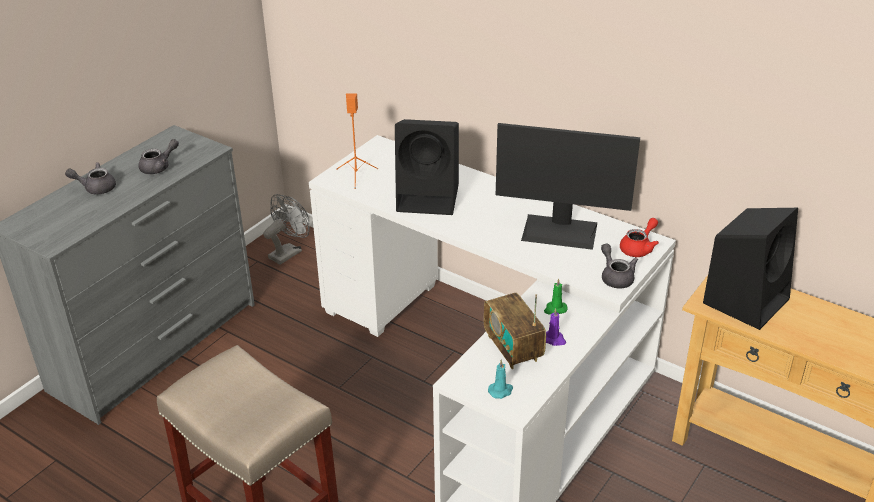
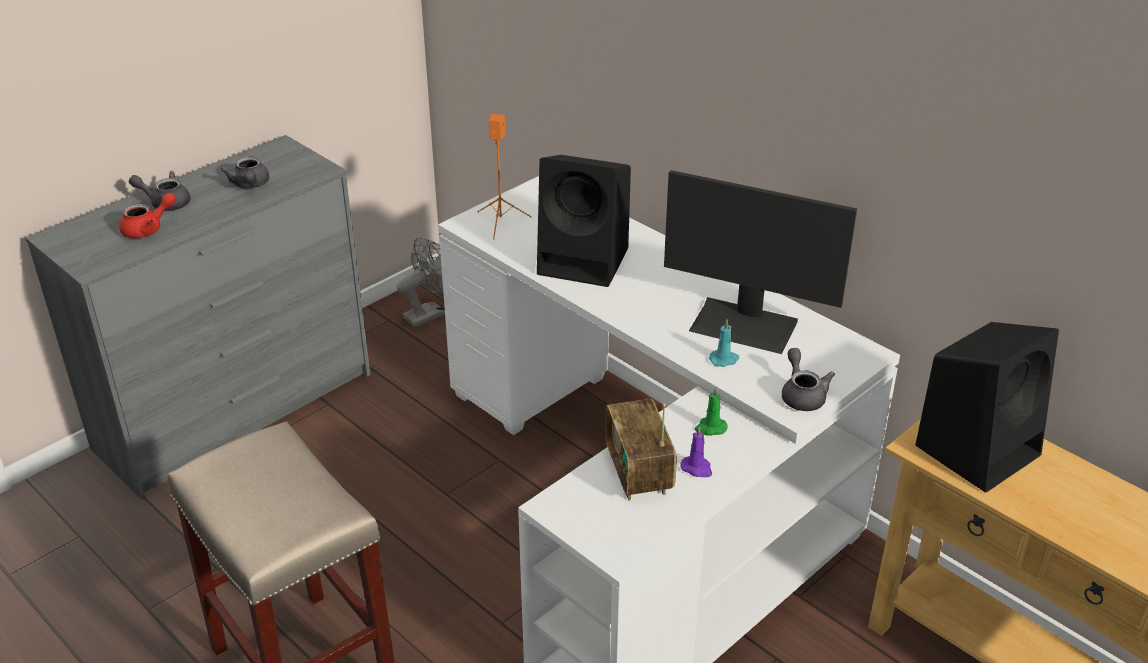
camera: 10 degrees right, 0 degrees up
grey teapot [139,139,179,174] -> grey teapot turned 105 degrees clockwise [221,157,269,188]
turquoise candle [488,359,513,399] -> turquoise candle moved to [709,319,739,367]
red teapot [620,218,659,257] -> red teapot moved to [119,193,176,238]

